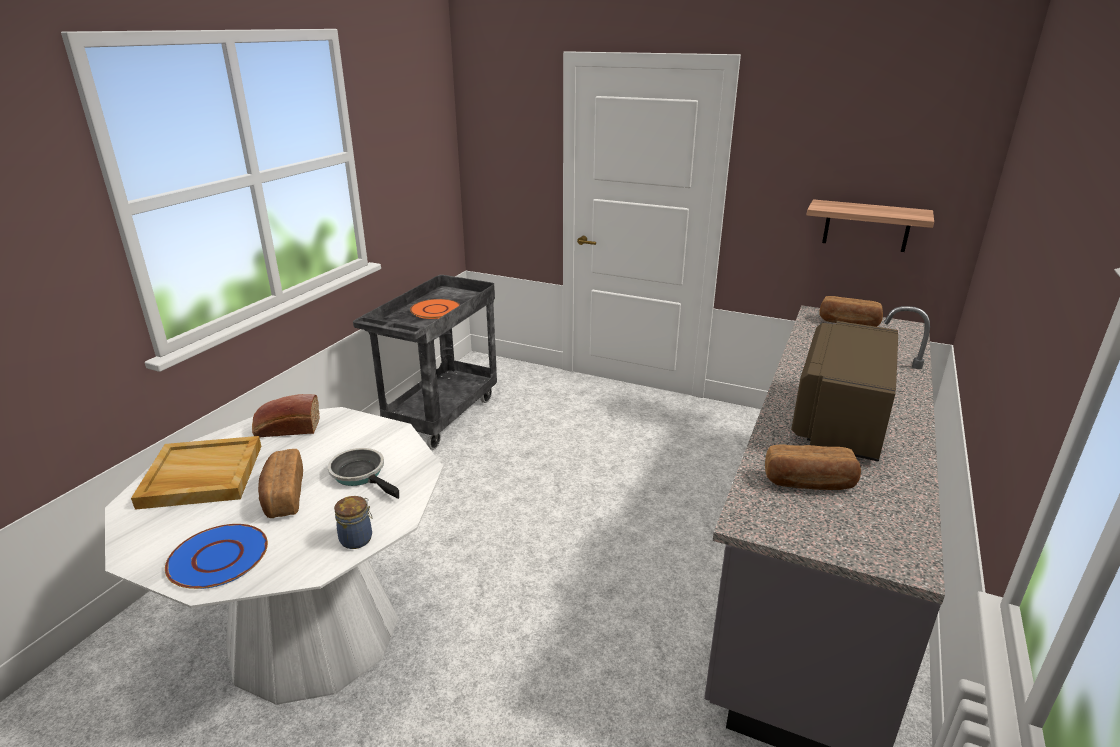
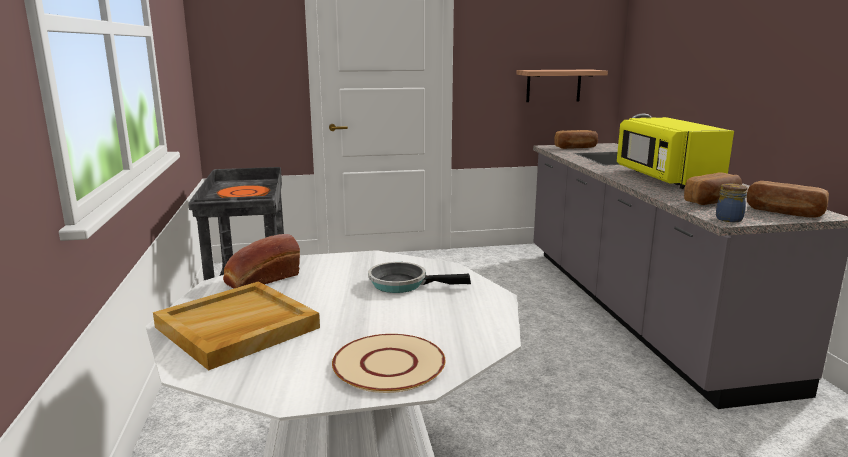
camera: 35 degrees left, 10 degrees down
blue plate [165,524,268,589] -> beige plate [332,334,445,393]
bread [258,449,303,518] -> bread moved to [747,181,829,218]
jar [334,496,373,549] -> jar moved to [716,183,748,222]
brown microwave [791,321,898,462] -> yellow microwave [617,117,734,189]

